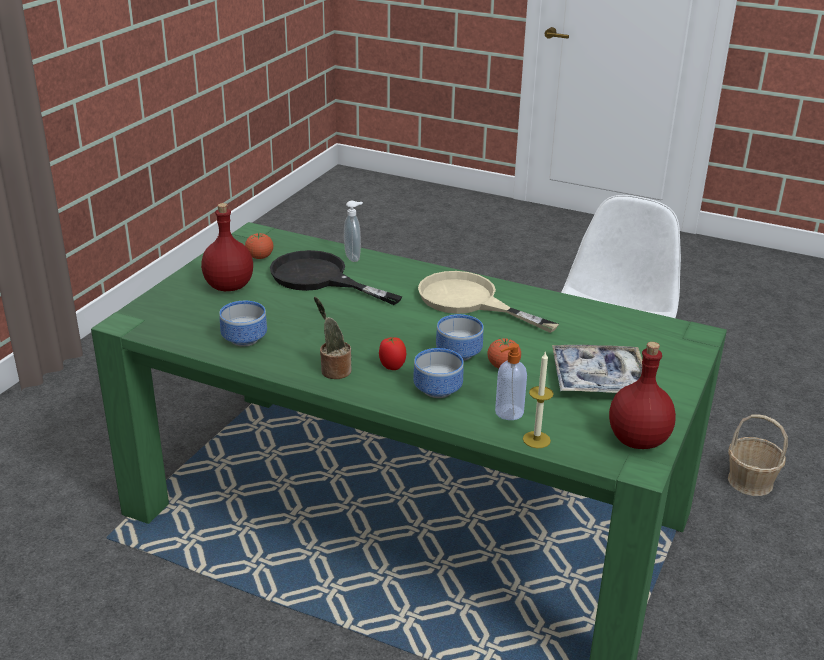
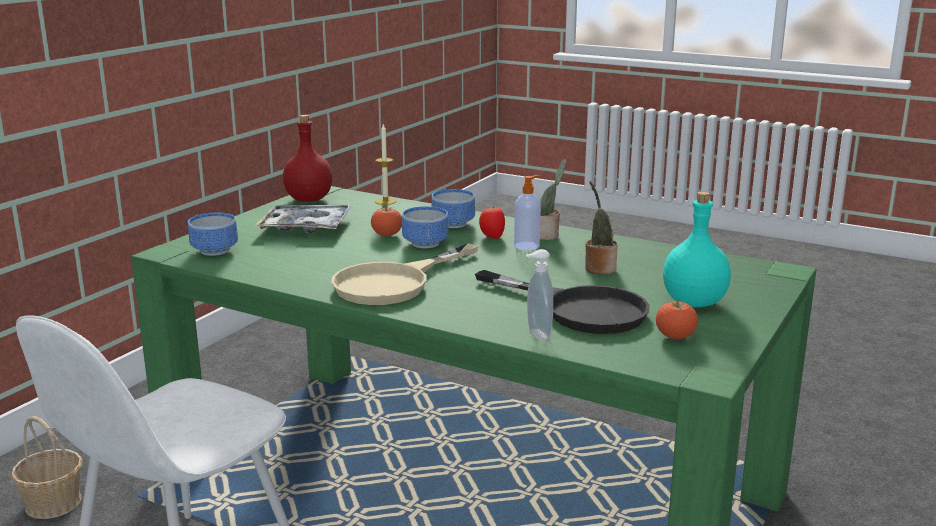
camera: 175 degrees left, 10 degrees down
red bottle [201,203,253,291] -> turquoise bottle [663,192,731,307]
bowl [219,301,267,347] -> bowl moved to [188,213,238,256]
beige frying pan [418,271,559,333] -> beige frying pan turned 90 degrees clockwise [331,243,478,305]
soap dispenser [495,343,527,420] -> soap dispenser moved to [514,175,542,250]
none -> potted plant [585,181,618,274]

